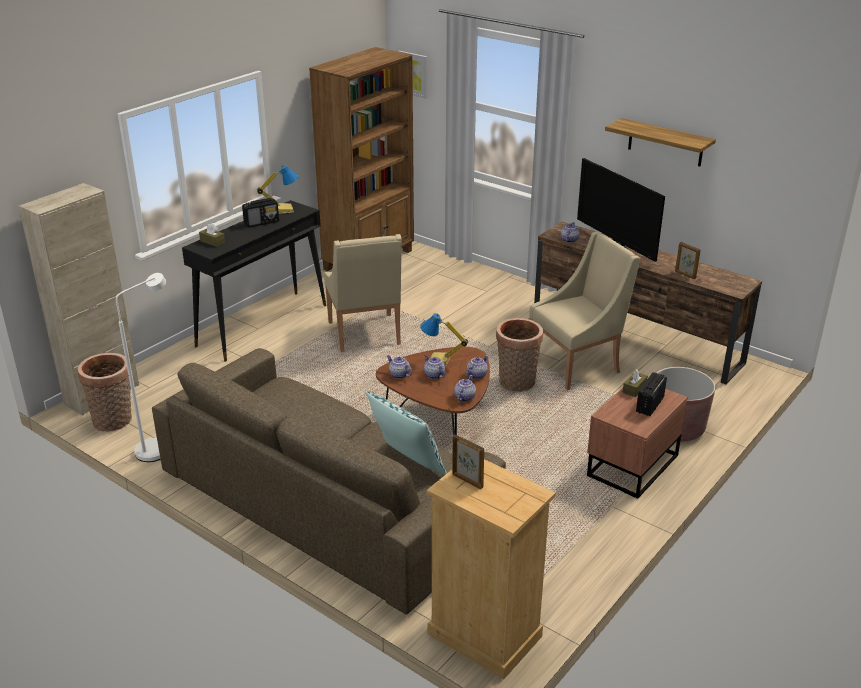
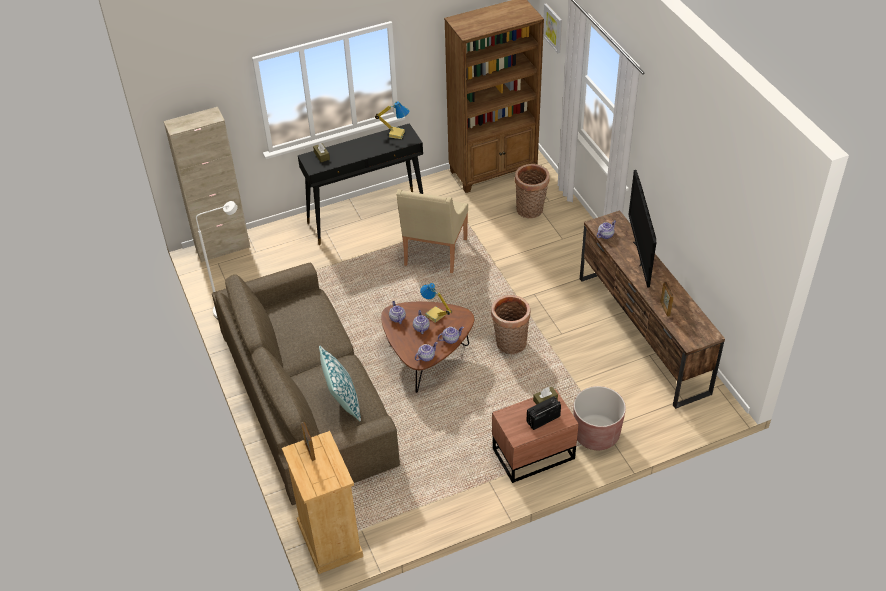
camera: 30 degrees right, 15 degrees up
basket [78,353,132,432] -> basket moved to [515,164,550,218]
radio [242,198,279,228] -> none
beige armchair [529,232,640,390] -> none
shelf [605,118,716,166] -> none

